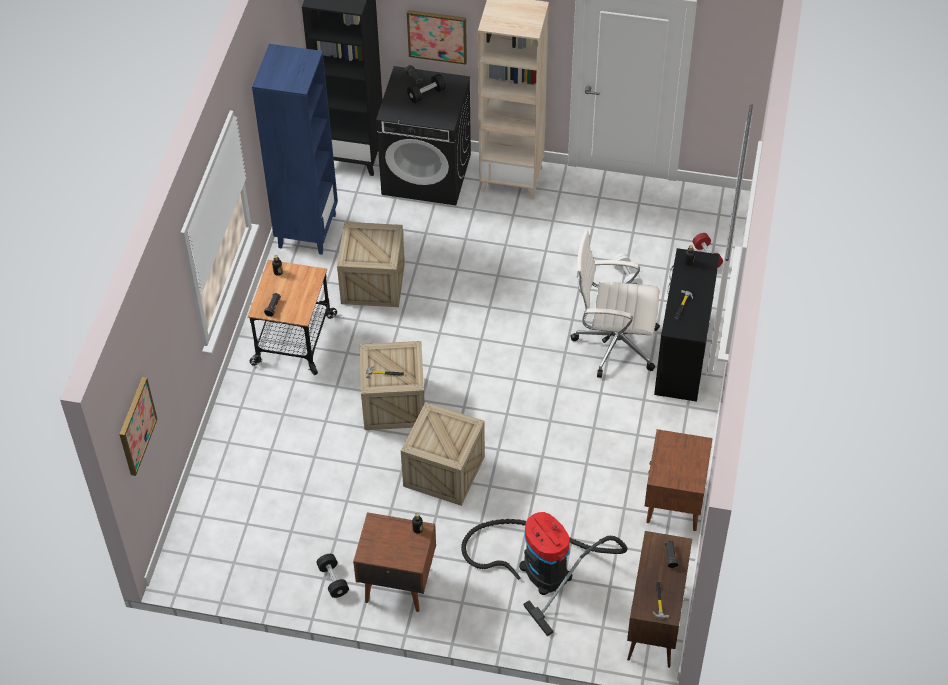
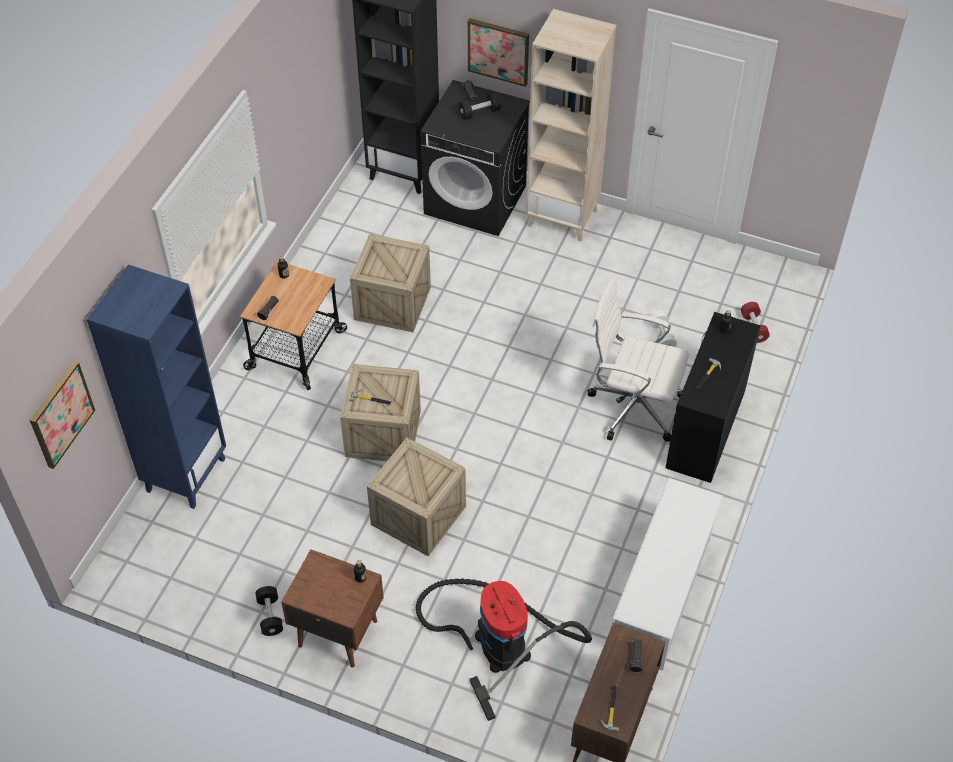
camera: 10 degrees right, 0 degrees up
blue bookcase [252,44,338,255] -> blue bookcase moved to [87,265,226,509]
brown nightstand [645,429,713,531] -> white shoe rack [612,478,723,671]

